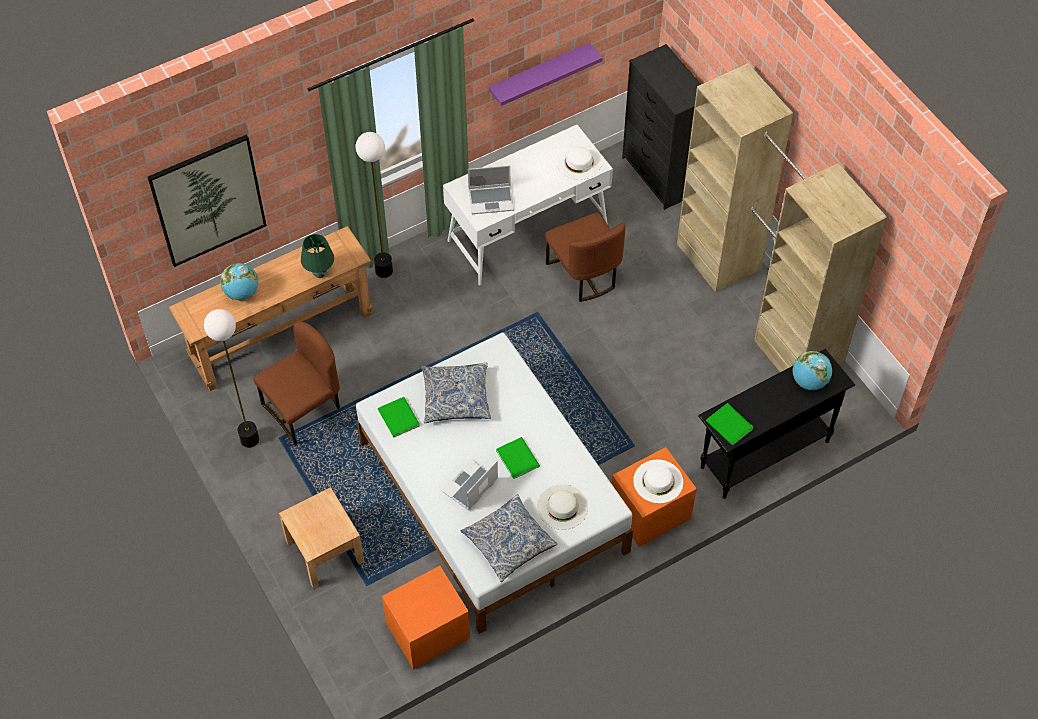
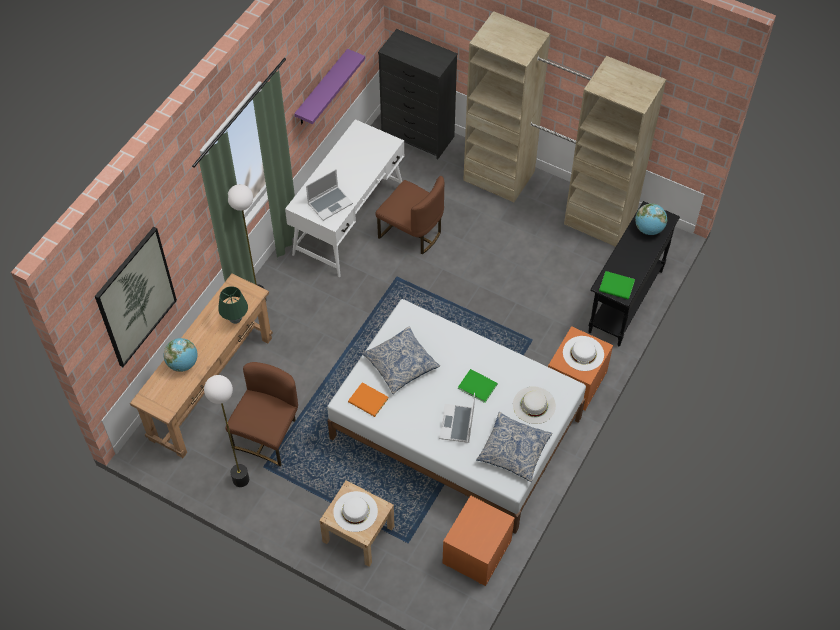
camera: 30 degrees left, 0 degrees up
green book [378,397,420,437] -> orange book [348,382,389,417]
white hat [557,145,602,180] -> white hat moved to [333,491,378,532]

